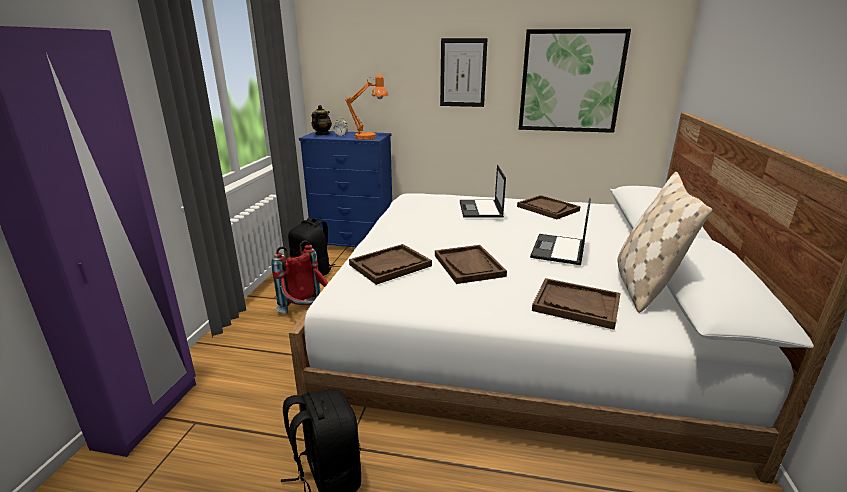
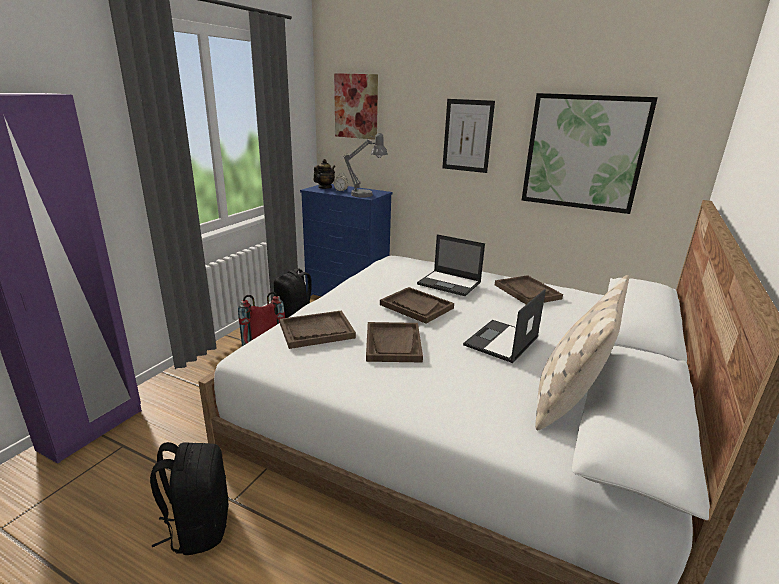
camera: 15 degrees right, 0 degrees up
orange table lamp [345,74,388,140] -> grey table lamp [344,133,388,198]
laptop [460,165,506,218] -> laptop turned 75 degrees counterclockwise [417,234,485,296]
brown tray [532,278,621,330] -> brown tray moved to [380,287,454,324]
none -> picture [334,73,378,140]

